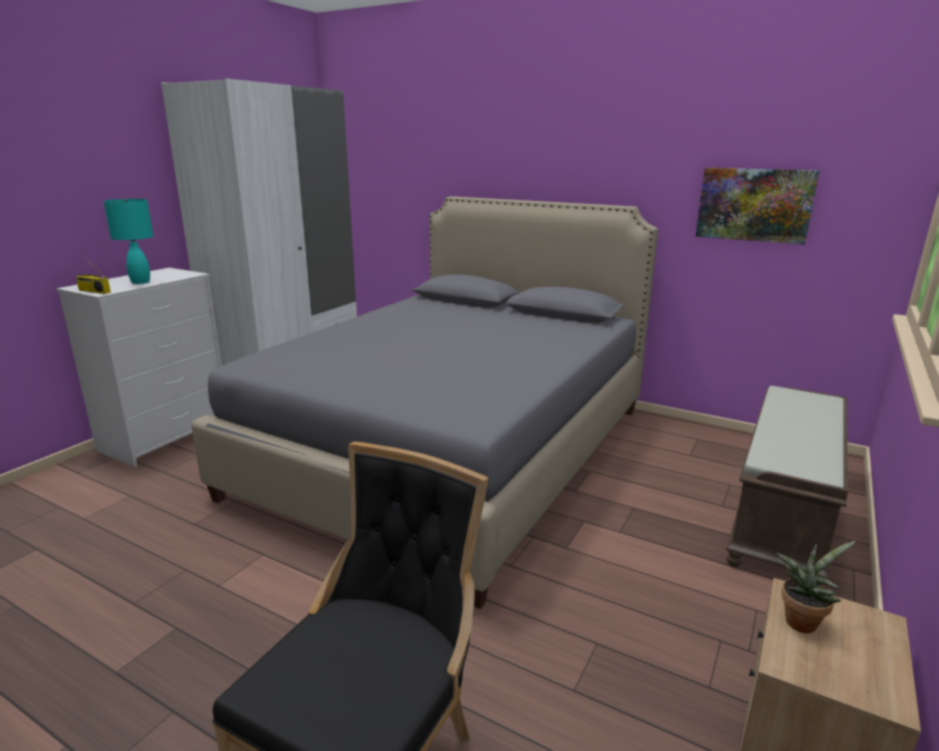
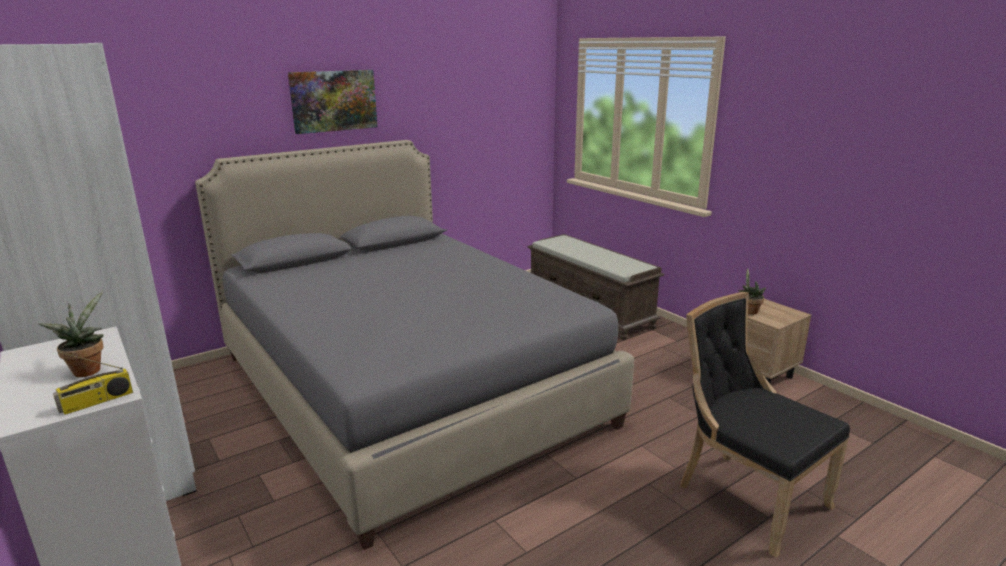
camera: 65 degrees left, 0 degrees up
turquoise table lamp [103,199,153,284] -> potted plant [38,291,104,377]
picture [696,168,820,245] -> picture moved to [288,70,378,134]

